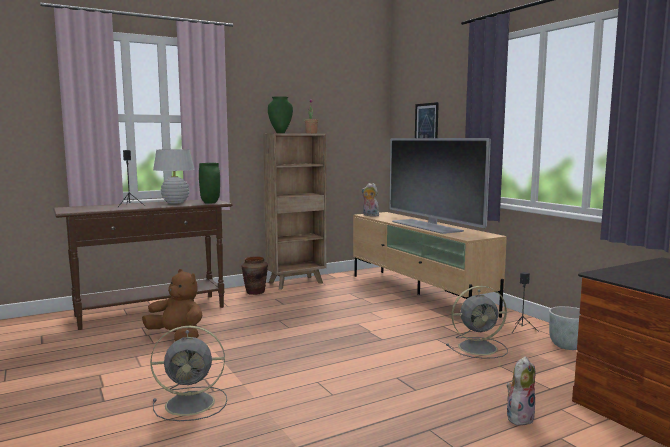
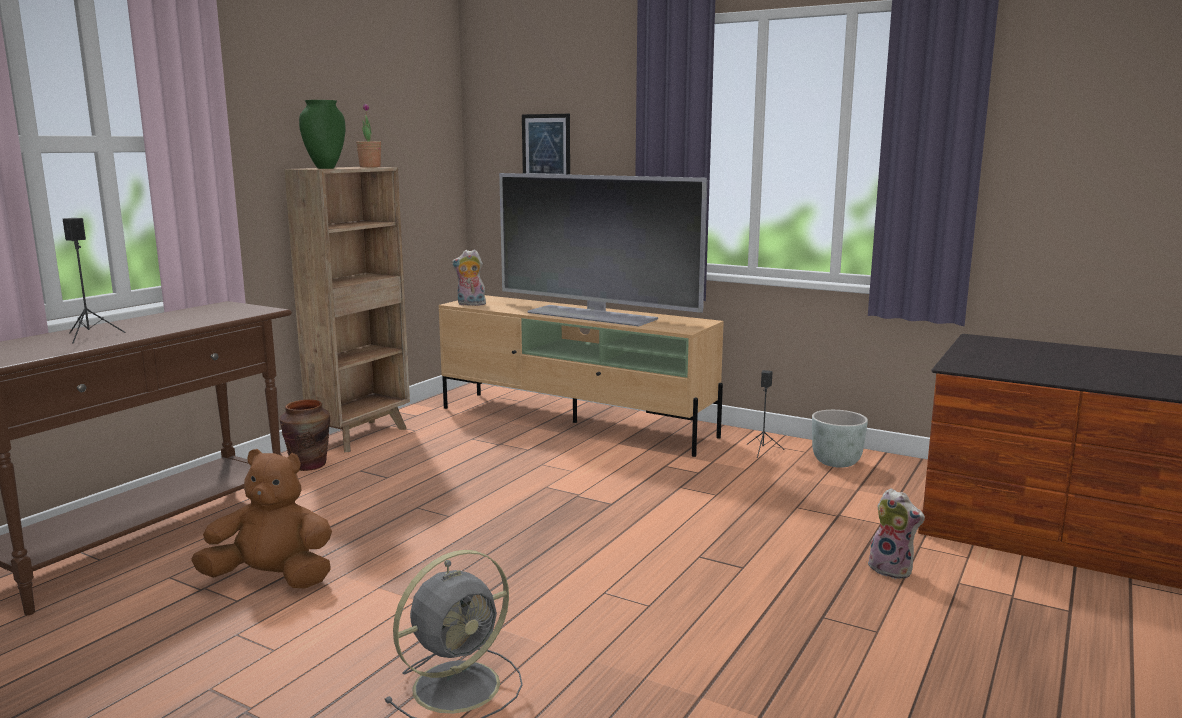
camera: 30 degrees left, 5 degrees up
white table lamp [153,149,195,204] -> none
green vase [199,163,220,204] -> none
grey fan [446,286,508,359] -> none
plush toy [507,356,535,426] -> plush toy turned 120 degrees clockwise [868,488,925,579]

